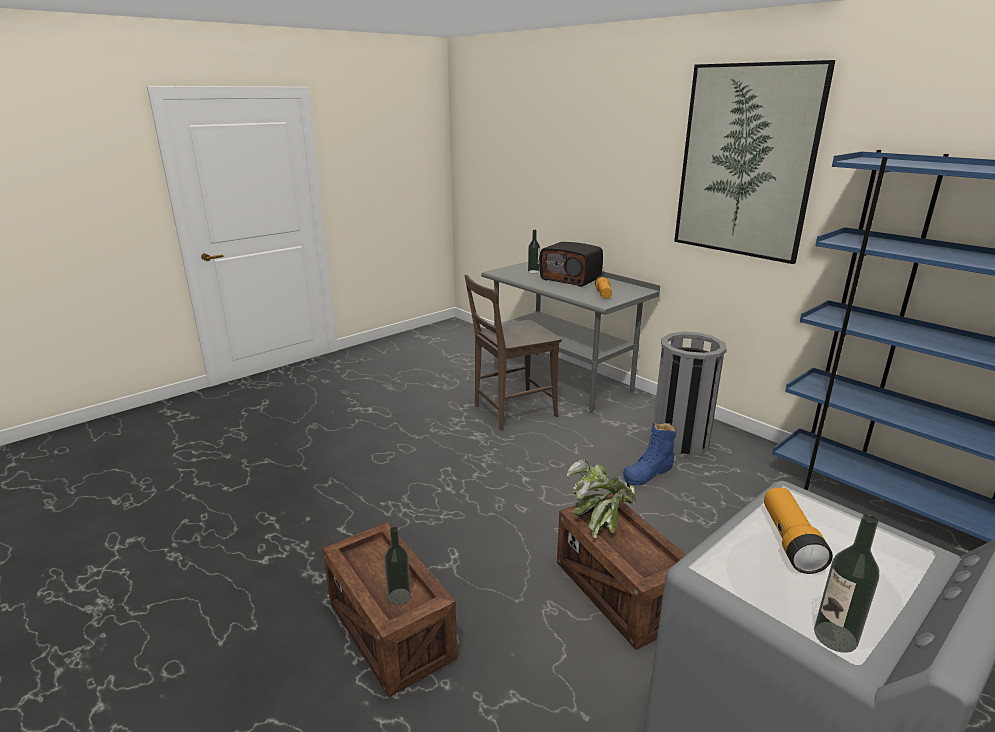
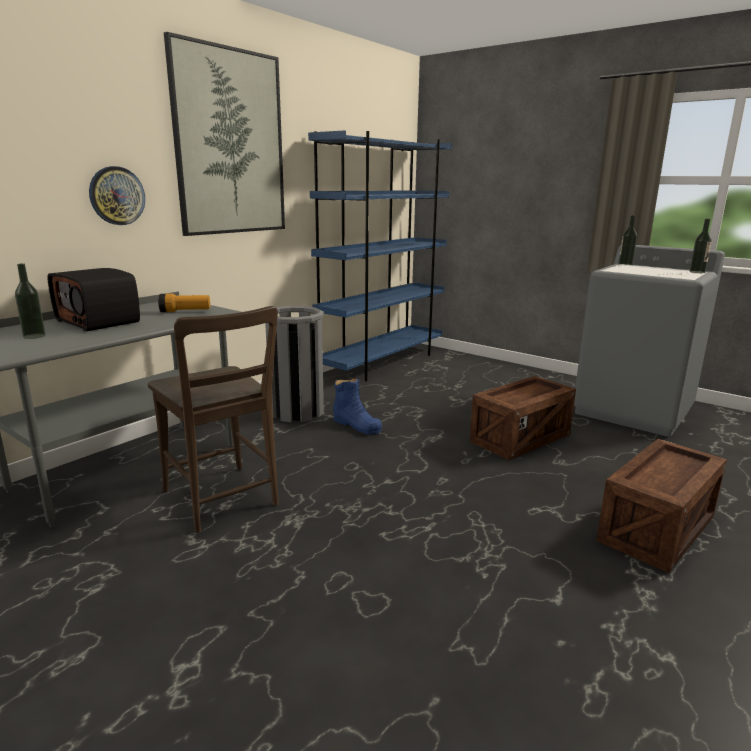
camera: 100 degrees left, 5 degrees down
bottle [384,527,411,605] -> bottle moved to [619,215,637,266]
radio [539,242,603,287] -> radio turned 105 degrees clockwise [47,268,140,331]
potted plant [566,459,636,538] -> none
flashlight [764,487,833,574] -> none
none -> wall clock [89,166,145,225]

